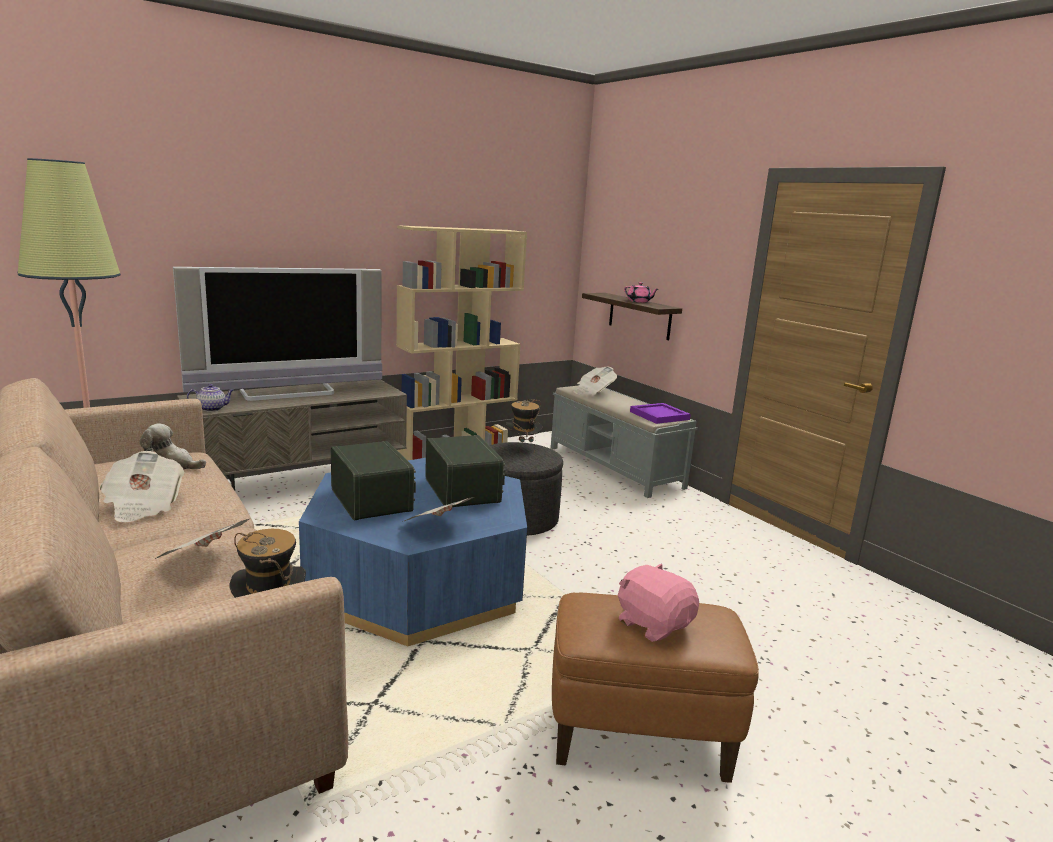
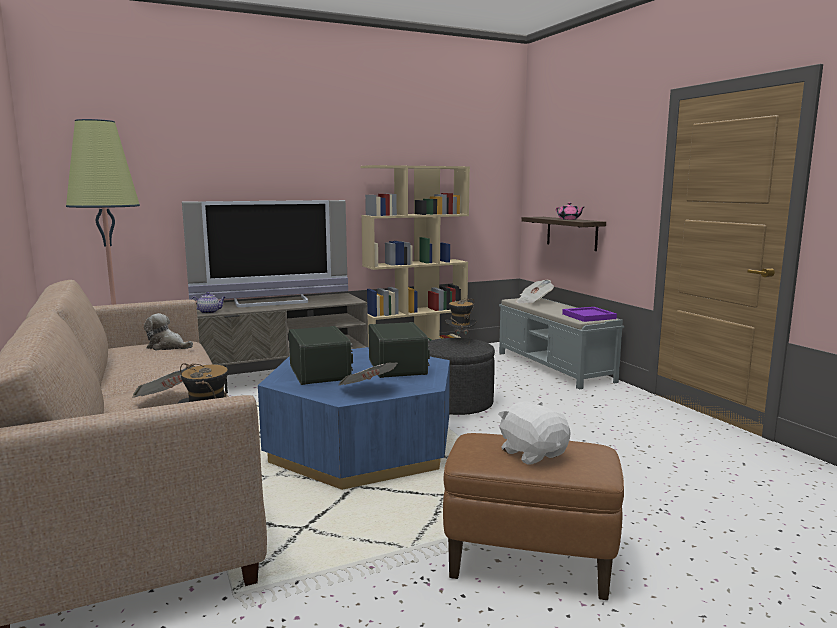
camera: 10 degrees right, 5 degrees down
newspaper [100,451,184,523] -> none
pink plush toy [618,563,699,642] -> white plush toy [498,401,571,465]

